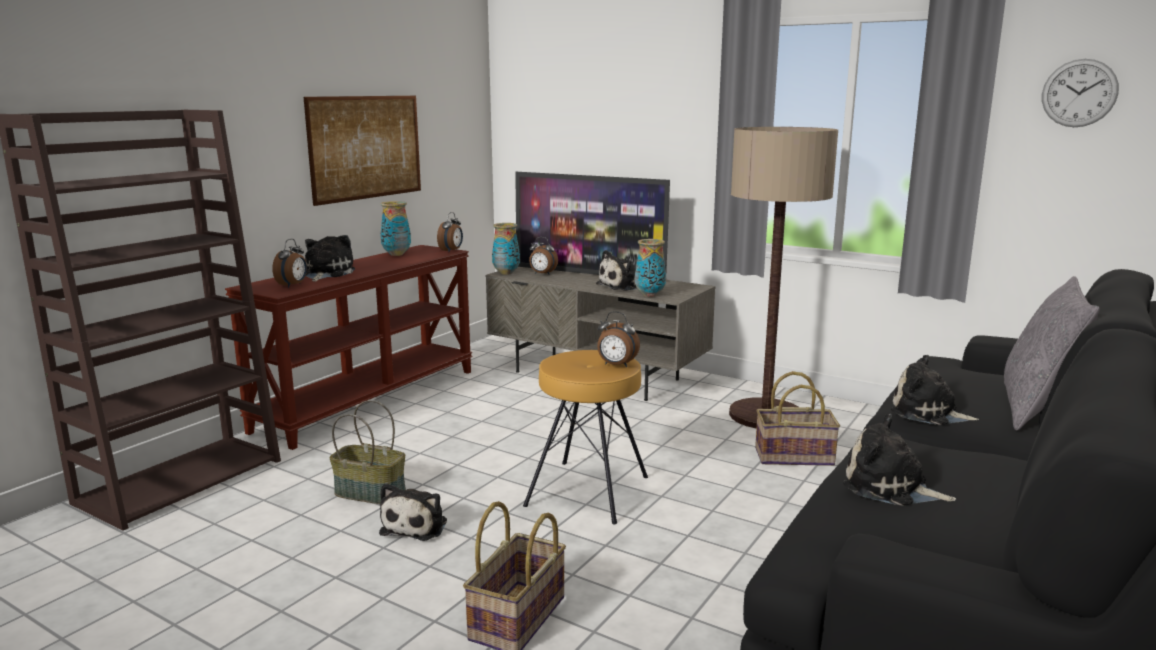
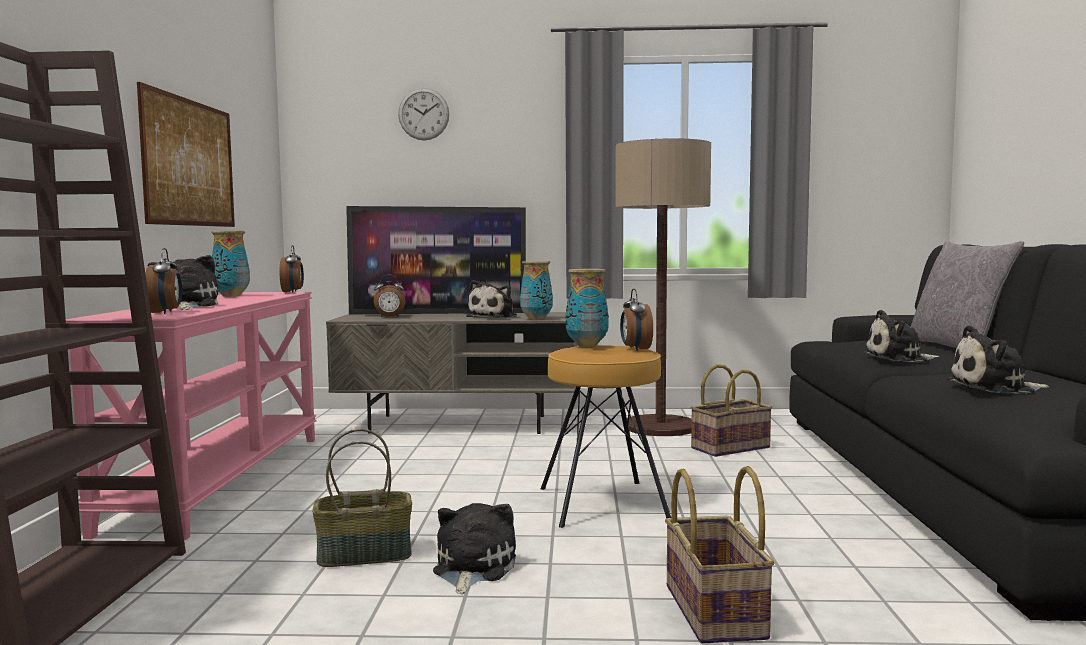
camera: 30 degrees left, 10 degrees down
brown console table [225,245,473,450] -> pink console table [66,292,317,540]
plush toy [379,483,447,541] -> plush toy turned 150 degrees counterclockwise [433,503,516,594]
vase [492,223,520,275] -> vase moved to [565,269,609,347]
alarm clock [597,311,640,367] -> alarm clock turned 90 degrees clockwise [620,289,653,351]
wall clock [1042,59,1119,127] -> wall clock moved to [398,88,449,141]

